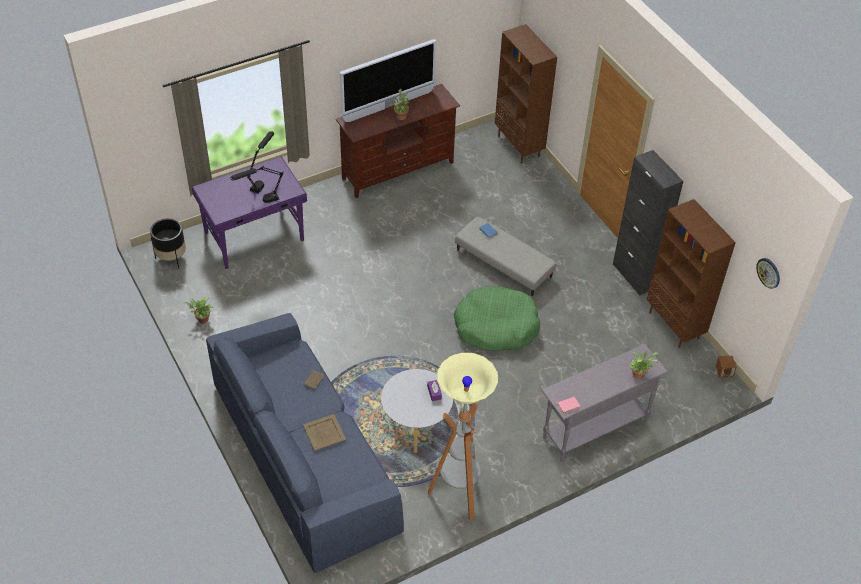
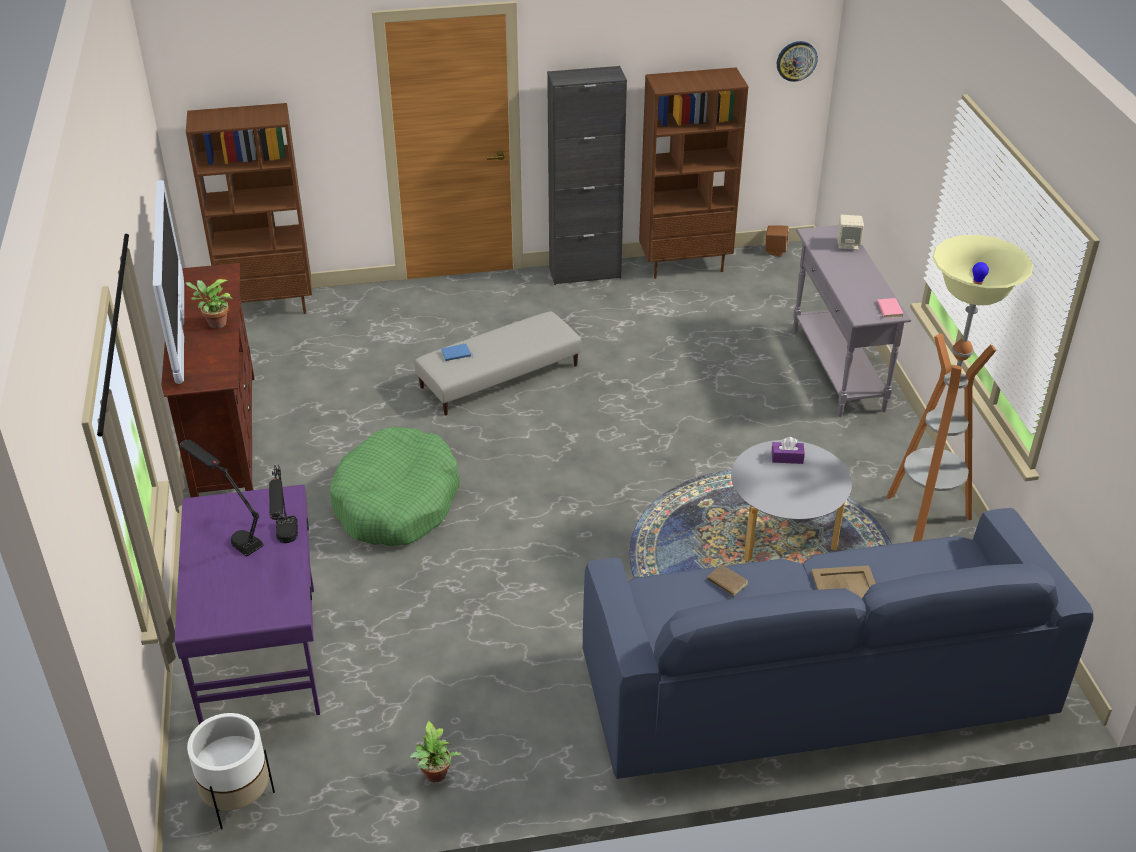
camera: 70 degrees left, 10 degrees down
black planter [150,218,186,269] -> white planter [187,713,275,830]
green dog bed [454,286,540,351] -> green dog bed moved to [330,427,460,546]
potted plant [630,351,659,379] -> beige speaker [838,215,864,250]

